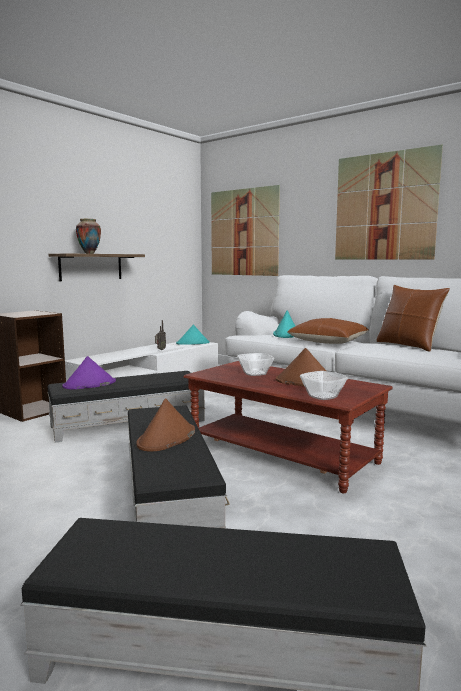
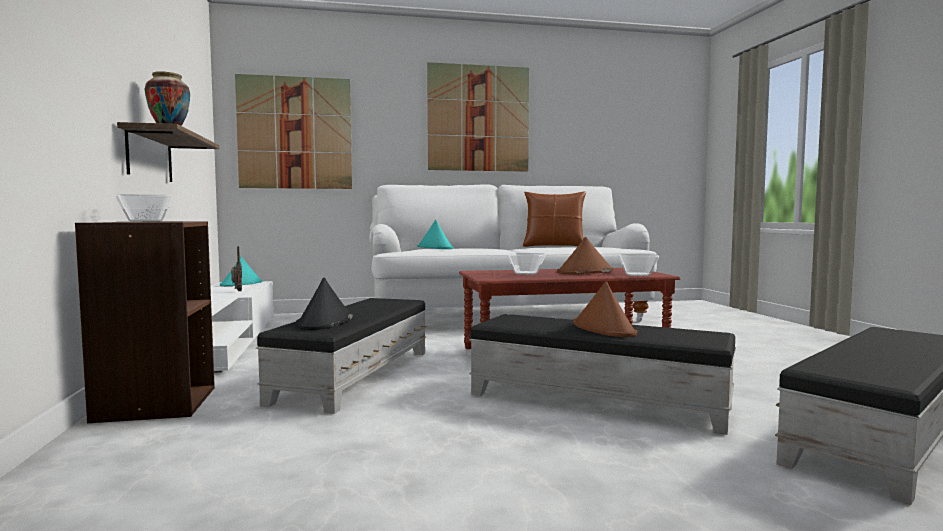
camera: 50 degrees left, 5 degrees down
purple hat [62,356,116,389] -> black hat [295,278,353,330]
brown pillow [288,318,369,344] -> none
none -> bowl [115,194,173,222]

